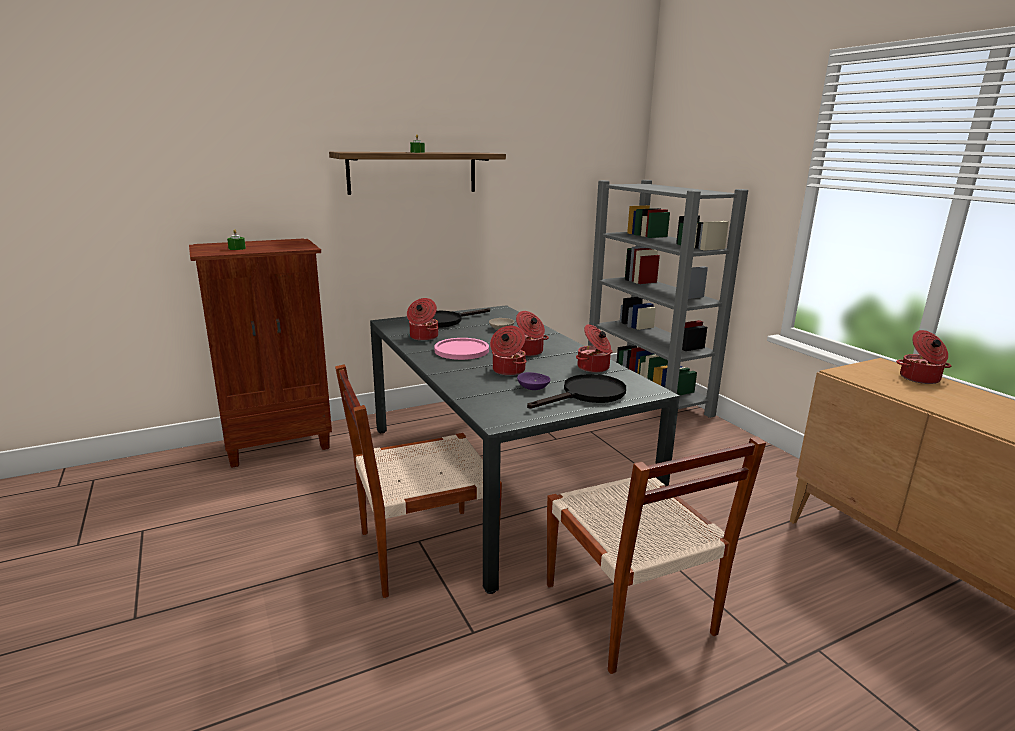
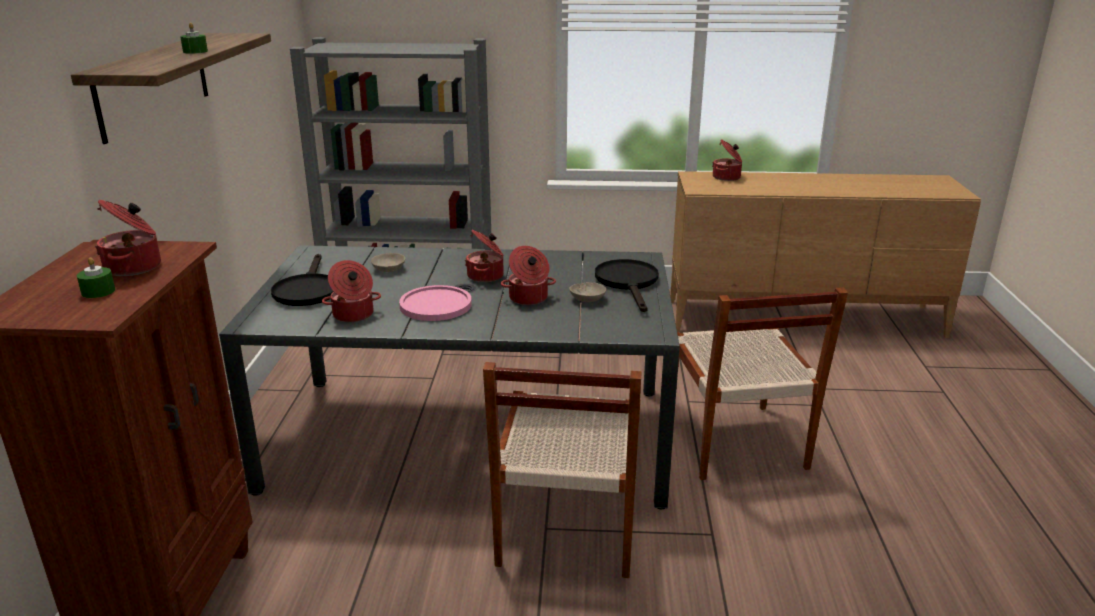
camera: 60 degrees left, 5 degrees up
purple bowl [517,372,551,390] -> beige bowl [569,282,606,302]
chair [547,437,766,674] -> chair turned 75 degrees clockwise [677,287,848,480]
cooking pot [576,324,613,373] -> cooking pot moved to [95,200,161,276]

